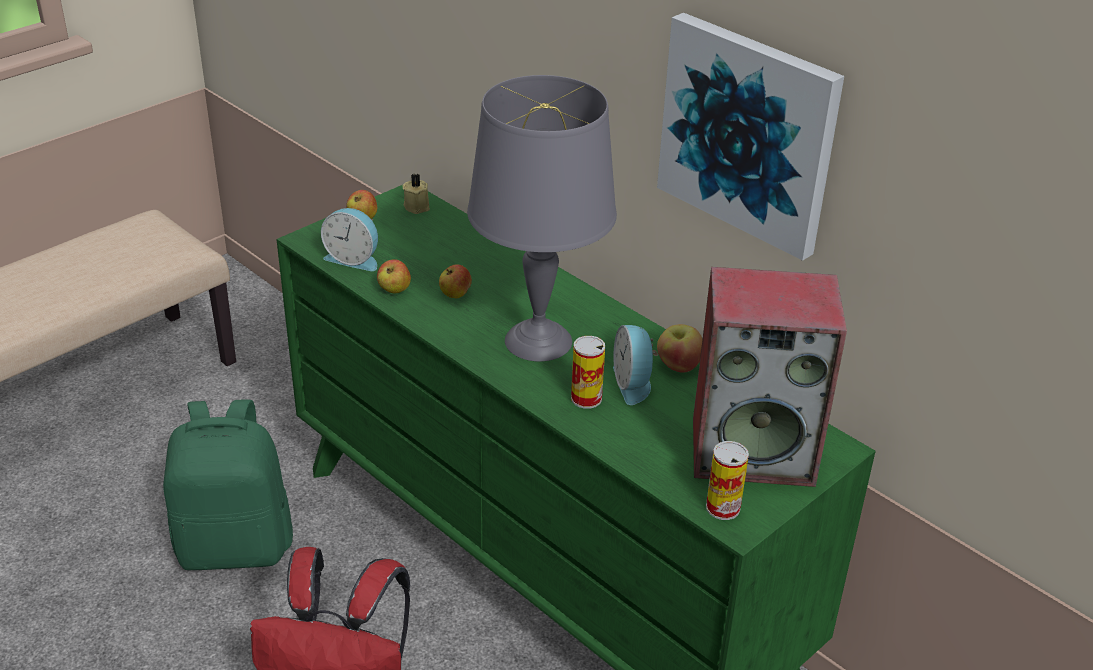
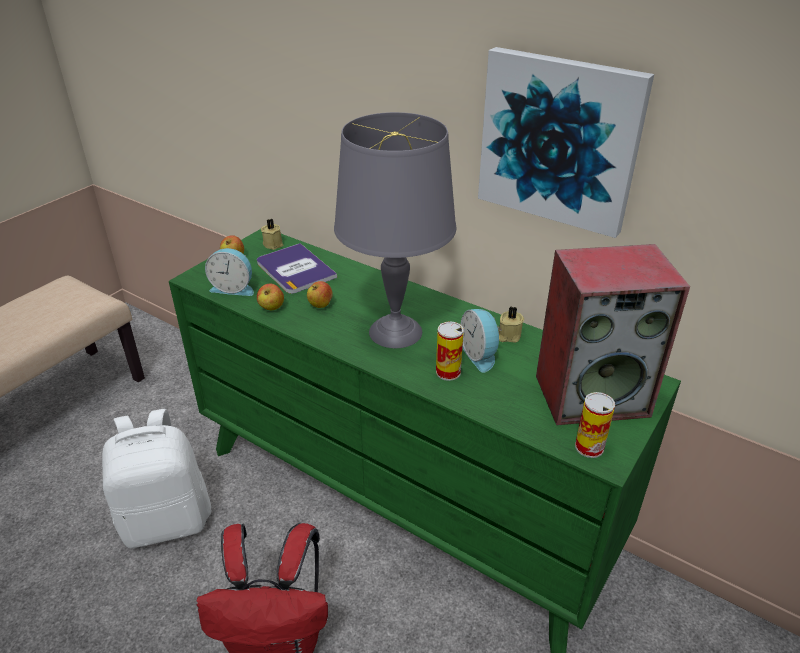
camera: 10 degrees left, 0 degrees up
green backpack [163,399,293,570] -> white backpack [102,409,211,548]
apple [657,324,703,373] -> beige candle [499,307,524,343]
none -> book [257,243,337,294]

